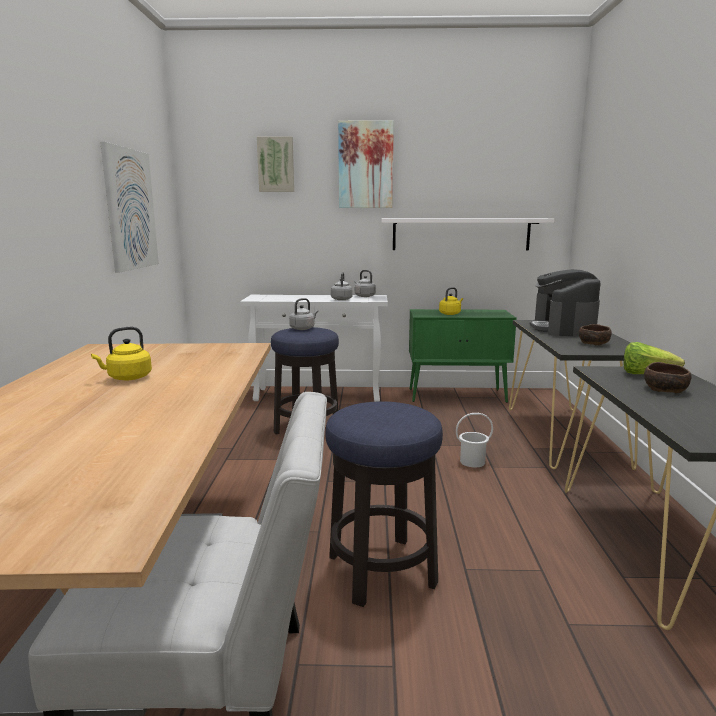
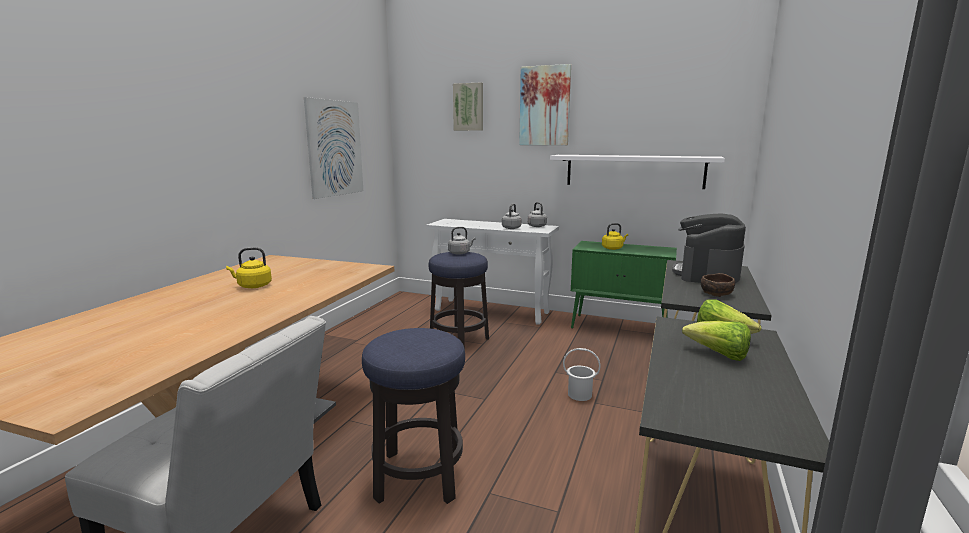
camera: 20 degrees right, 0 degrees up
brown bowl [644,362,692,393] -> lettuce [682,321,751,361]

